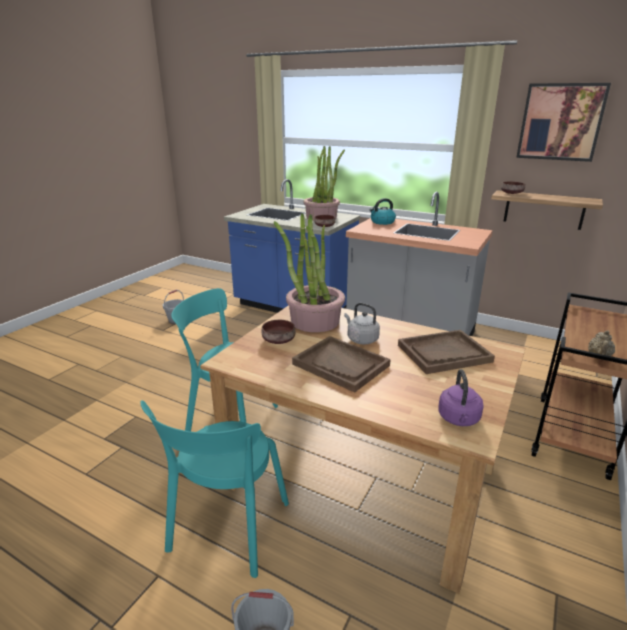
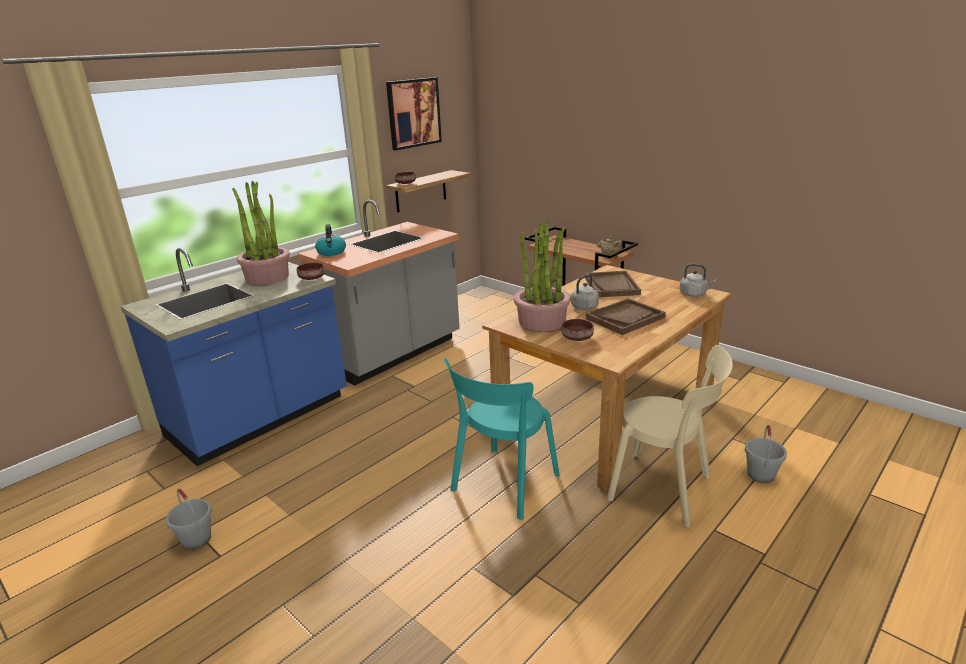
camera: 75 degrees left, 0 degrees up
turquoise chair [140,400,289,578] -> beige chair [607,345,733,527]
purple kettle [438,369,484,426] -> grey kettle [680,264,716,297]

